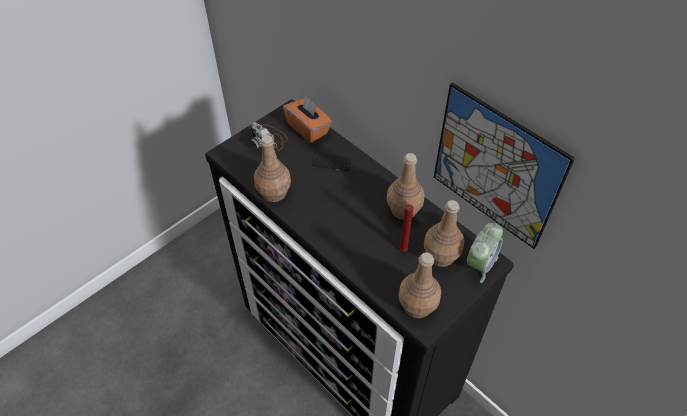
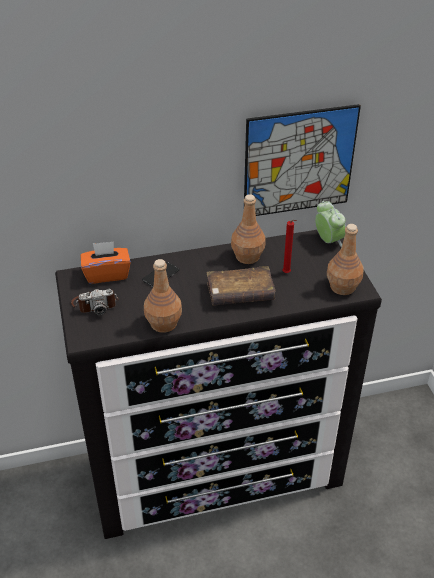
camera: 60 degrees left, 10 degrees down
brown bottle [424,200,464,267] -> none
none -> brown book [206,266,275,306]

